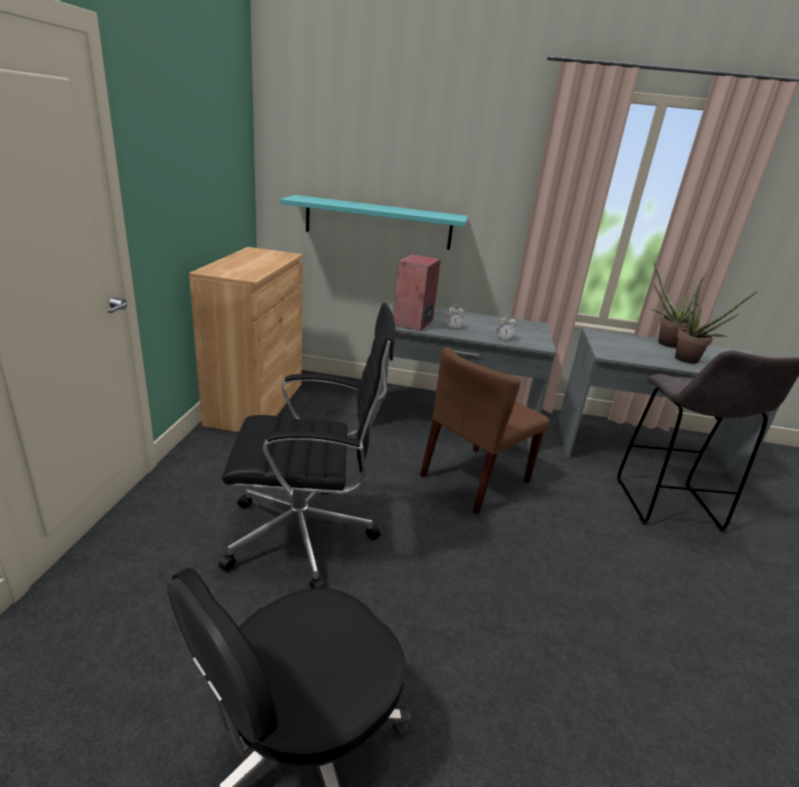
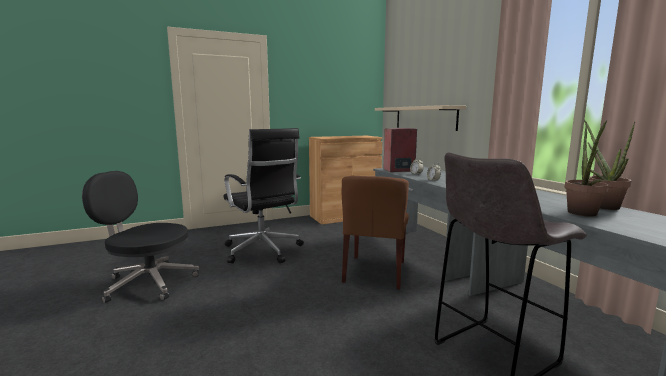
camera: 60 degrees right, 15 degrees down
turquoise shelf [280,195,468,250] -> beige shelf [375,105,466,131]
brown chair [420,347,549,515] -> brown chair turned 90 degrees counterclockwise [342,176,409,289]

